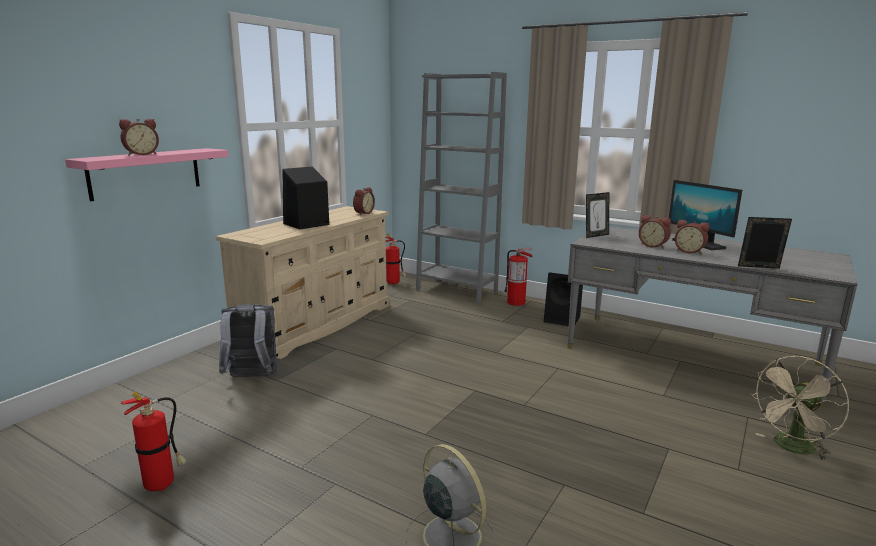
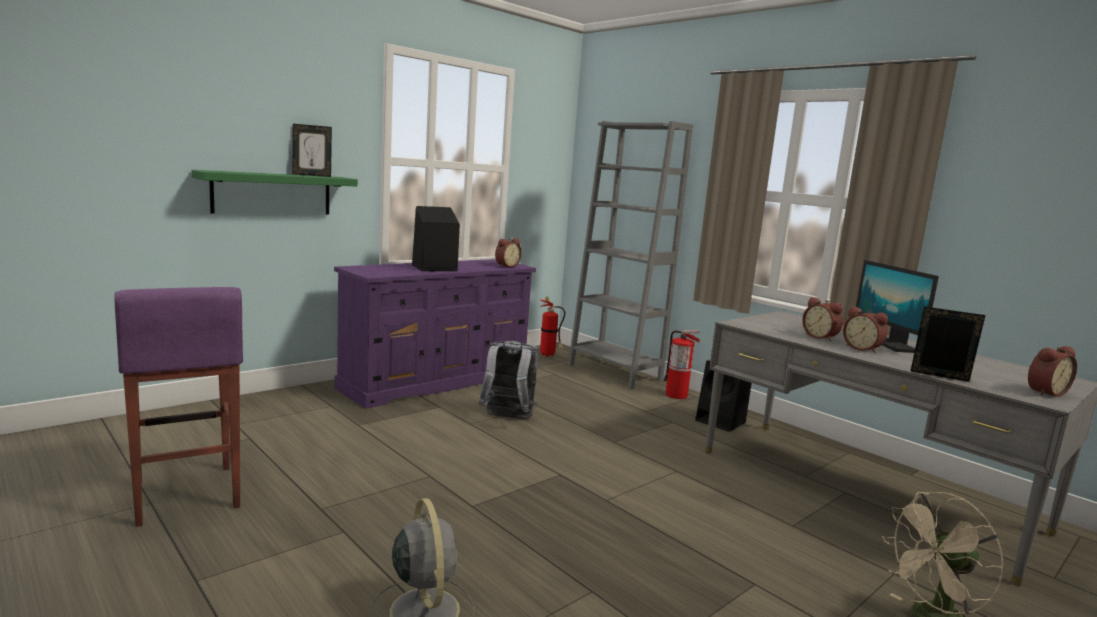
camera: 15 degrees right, 5 degrees down
pink shelf [65,148,229,201] -> green shelf [192,170,358,215]
alarm clock [119,119,159,155] -> alarm clock moved to [1028,346,1077,397]
fire extinguisher [121,391,186,492] -> purple stool [115,287,243,527]
beige dresser [216,206,389,359] -> purple dresser [334,259,536,409]
grey backpack [219,304,280,377] -> grey backpack moved to [479,341,539,419]
picture frame [586,192,609,238] -> picture frame moved to [292,124,332,177]

